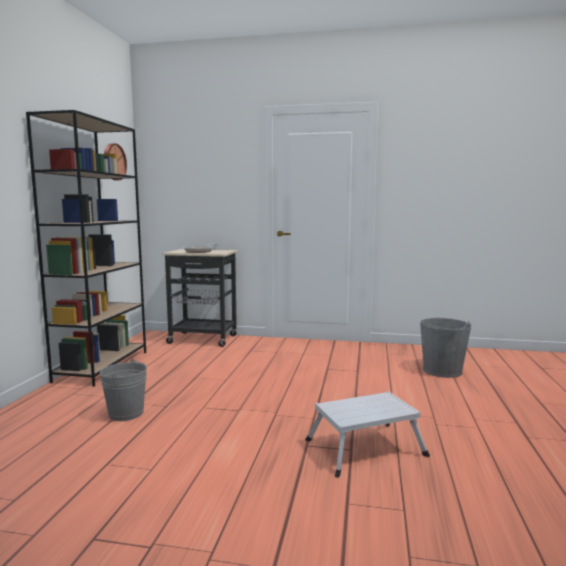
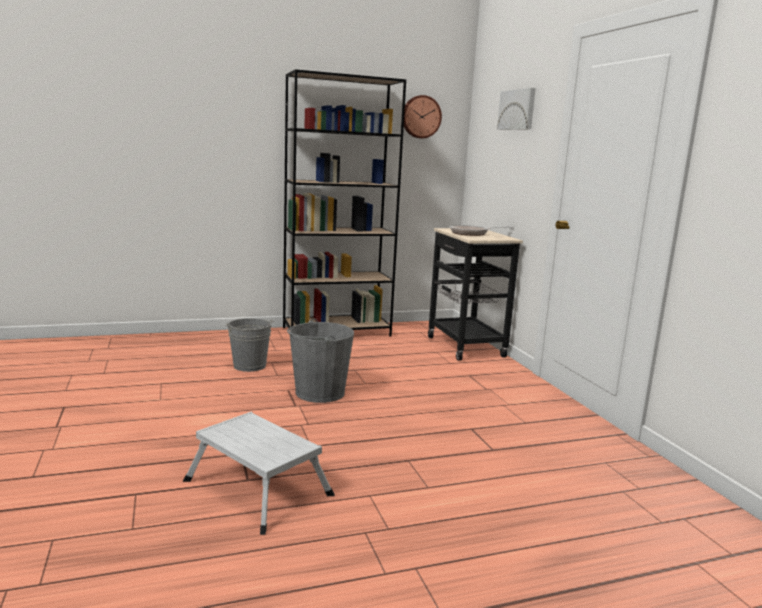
camera: 60 degrees right, 5 degrees up
grey bucket [420,318,471,378] -> grey bucket moved to [287,319,354,403]
none -> picture [497,88,536,130]

